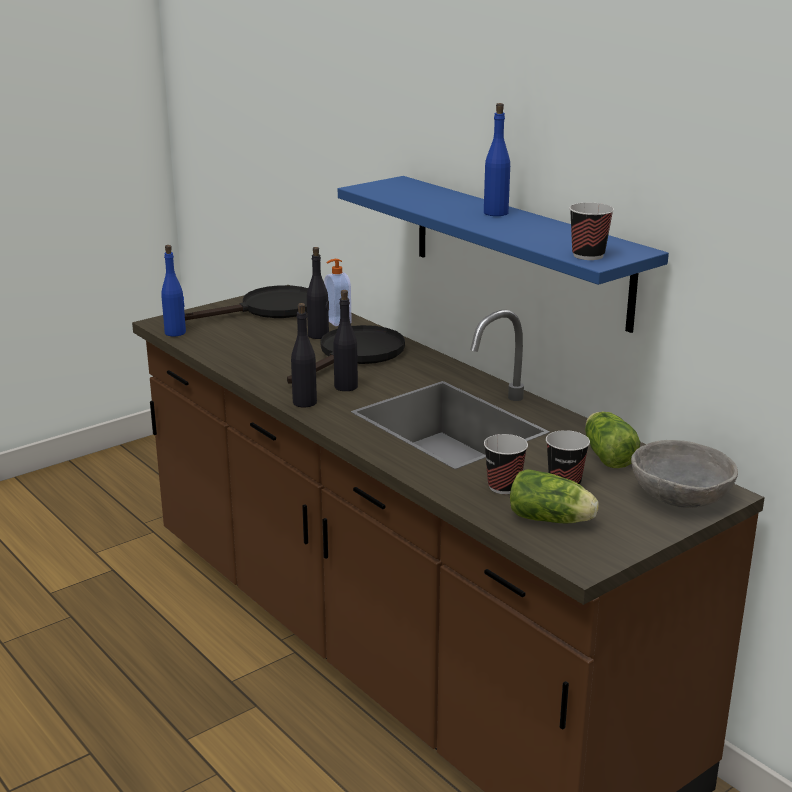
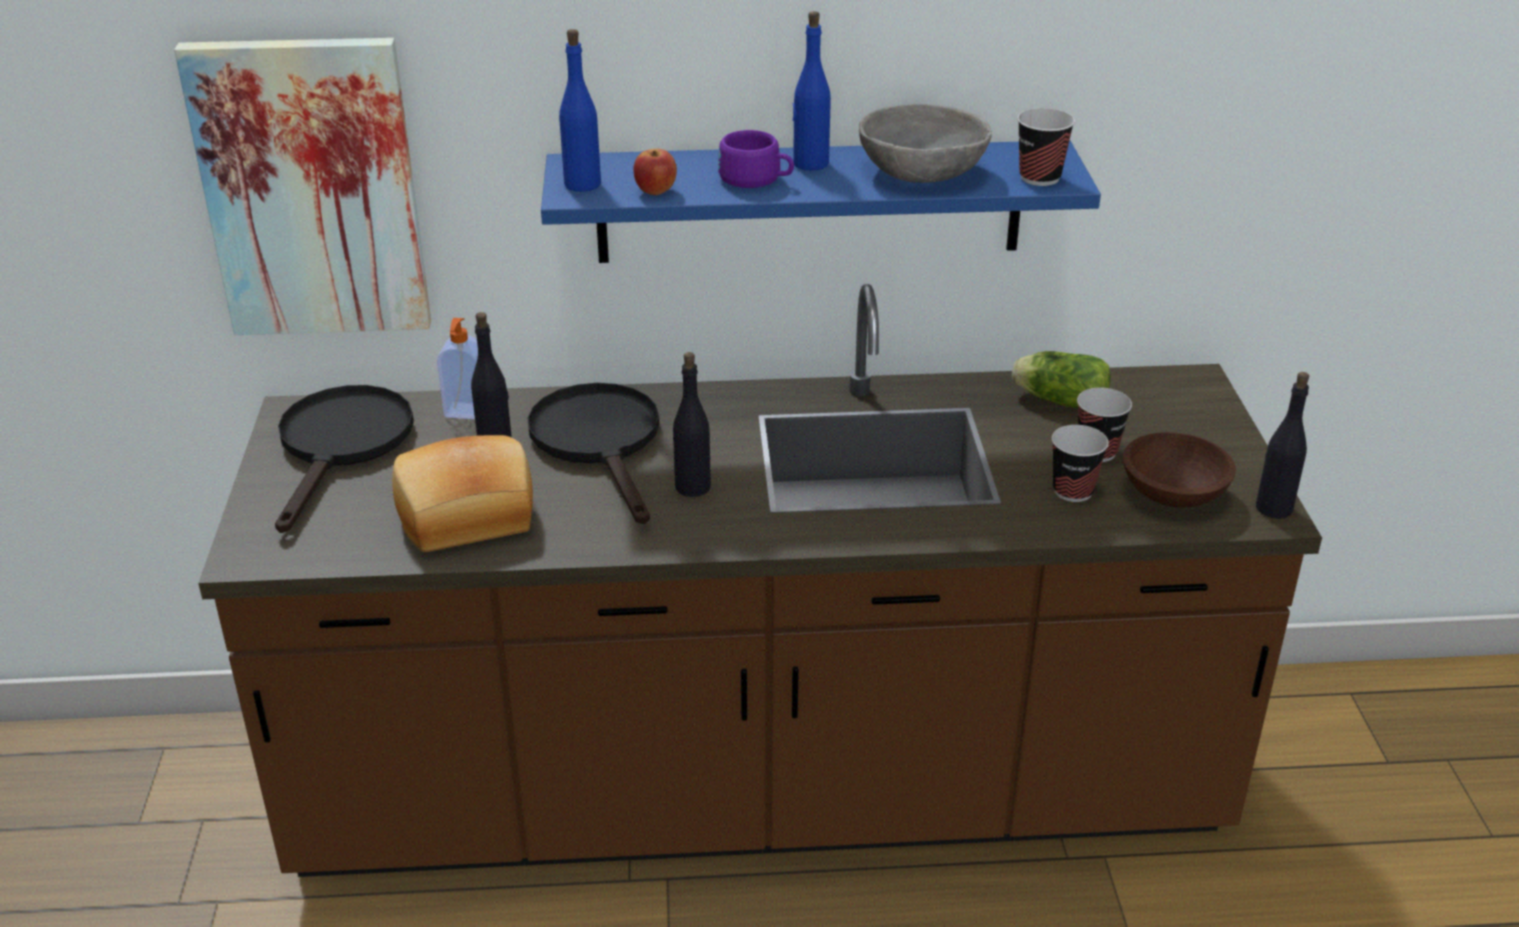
camera: 55 degrees left, 10 degrees up
blue bottle [161,245,186,337] -> blue bottle moved to [559,29,601,192]
black bottle [291,303,317,407] -> black bottle moved to [1256,372,1309,519]
lettuce [510,469,599,523] -> brown bowl [1123,432,1236,508]
grey bowl [631,440,738,508] -> grey bowl moved to [859,104,992,183]
none -> picture [174,38,431,335]
none -> bread [392,435,533,552]
none -> apple [633,149,677,195]
none -> purple cup [718,130,794,188]

